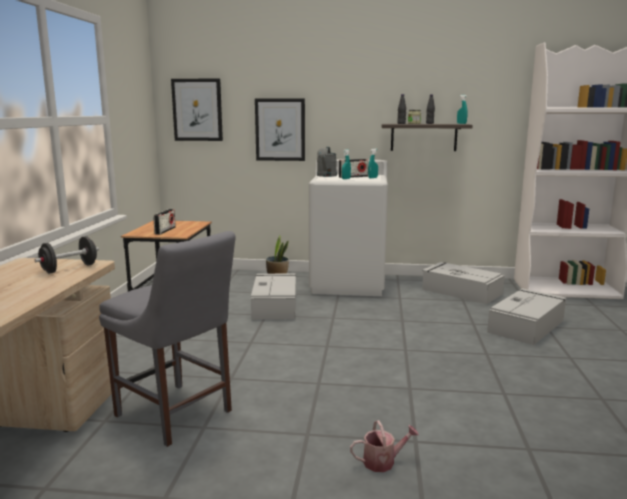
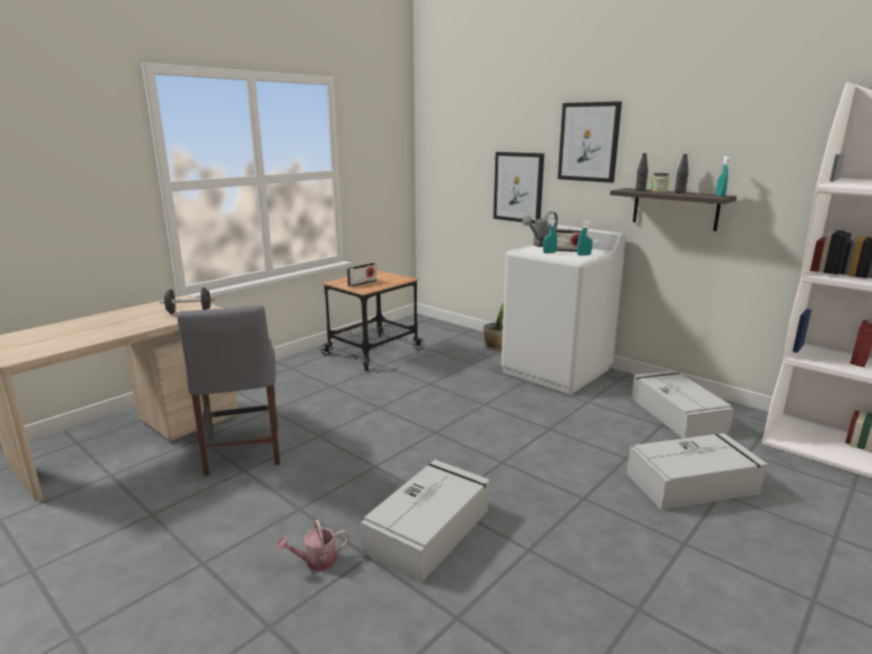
camera: 35 degrees right, 5 degrees up
picture [171,78,223,141] -> picture moved to [558,101,622,183]
grey storage box [251,273,296,320] -> grey storage box moved to [360,460,490,583]
watering can [350,420,419,472] -> watering can turned 135 degrees clockwise [277,520,349,571]

